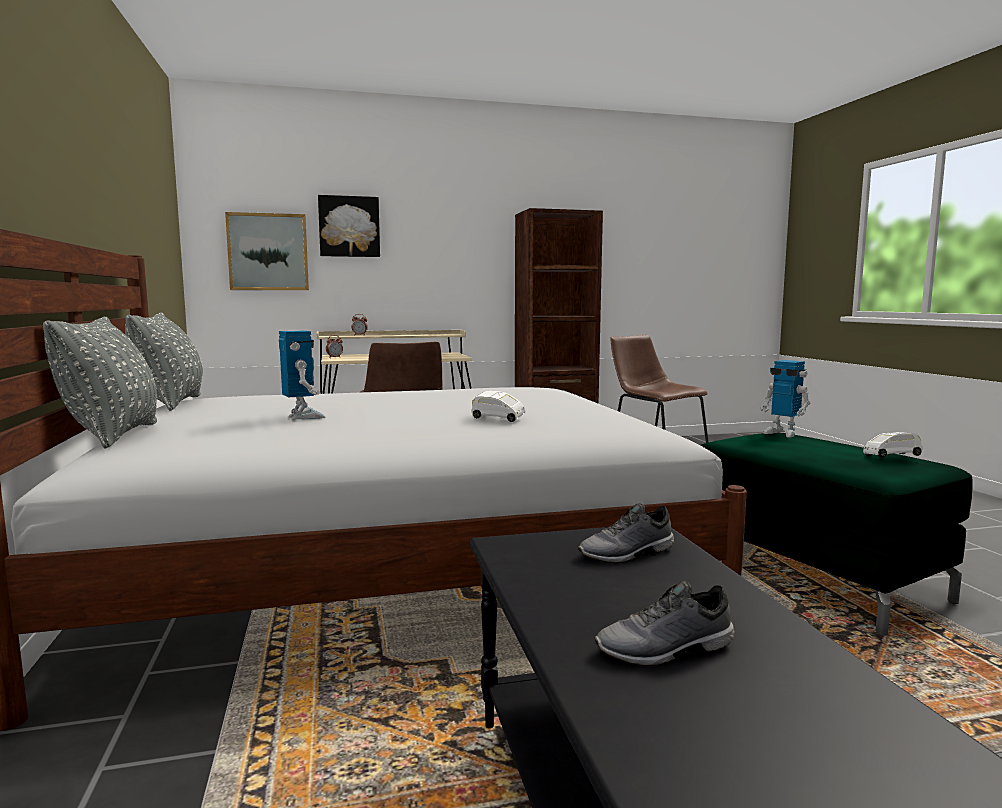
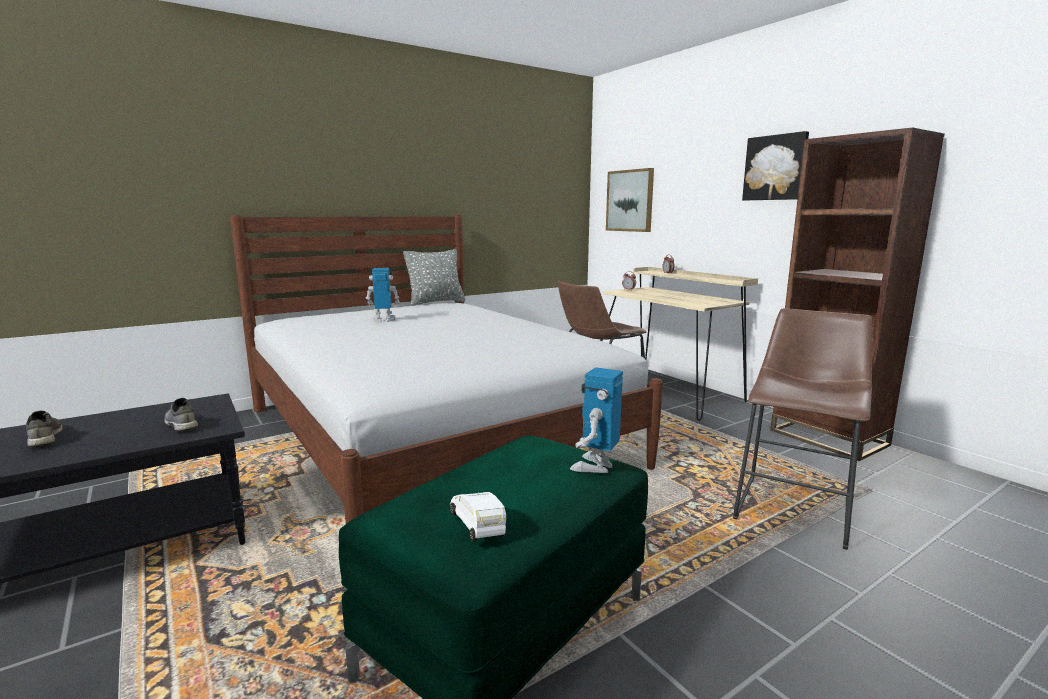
camera: 70 degrees right, 5 degrees up
grey pillow [43,317,157,449] -> none
toy robot [279,330,326,419] -> toy robot turned 135 degrees counterclockwise [366,268,400,322]
picture [318,195,380,257] -> picture moved to [742,131,809,200]
white toy car [471,391,525,422] -> none

